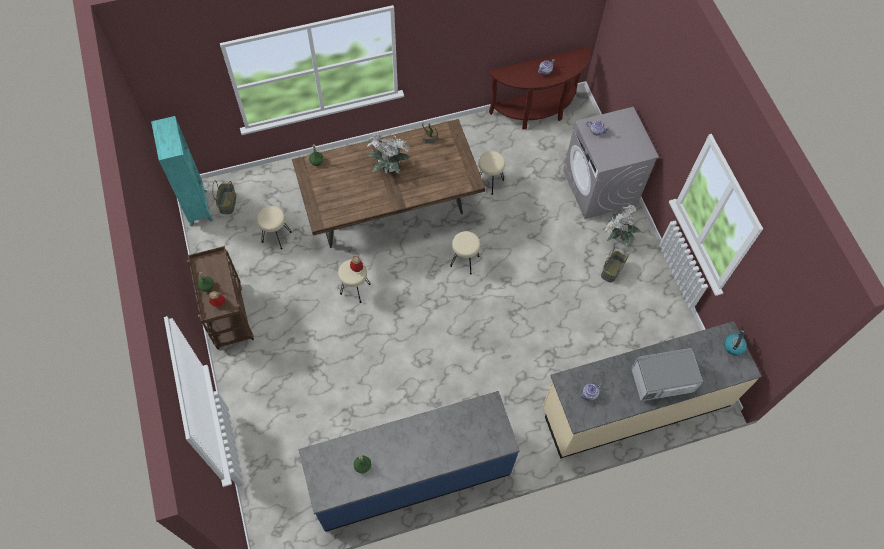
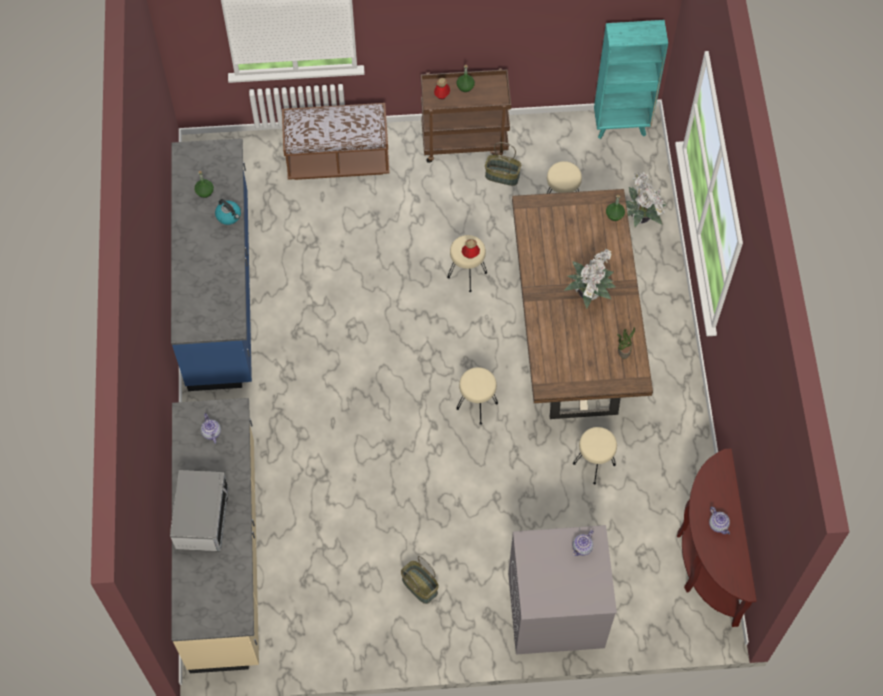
camera: 105 degrees right, 0 degrees up
basket [212,180,236,214] -> basket moved to [485,142,521,186]
potted plant [602,204,642,248] -> potted plant moved to [626,172,667,227]
kettle [724,330,747,355] -> kettle moved to [215,199,241,225]
none -> brown bench [282,103,390,180]

